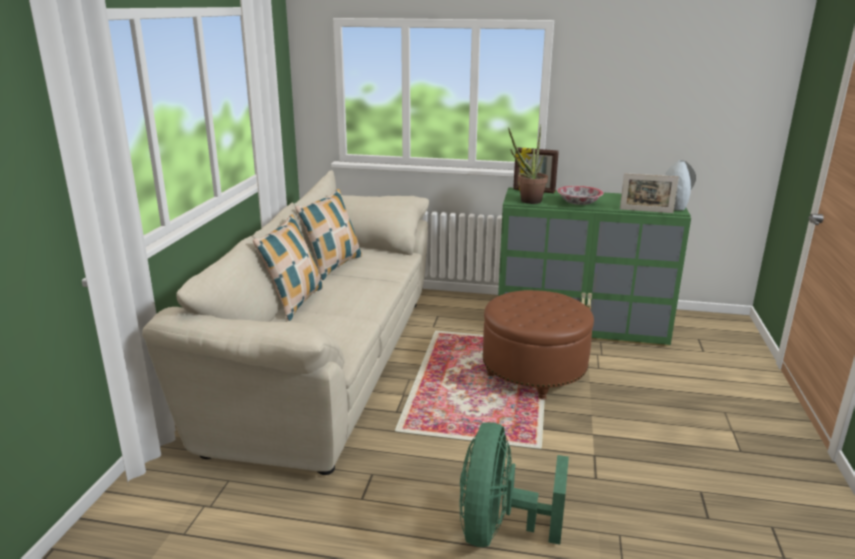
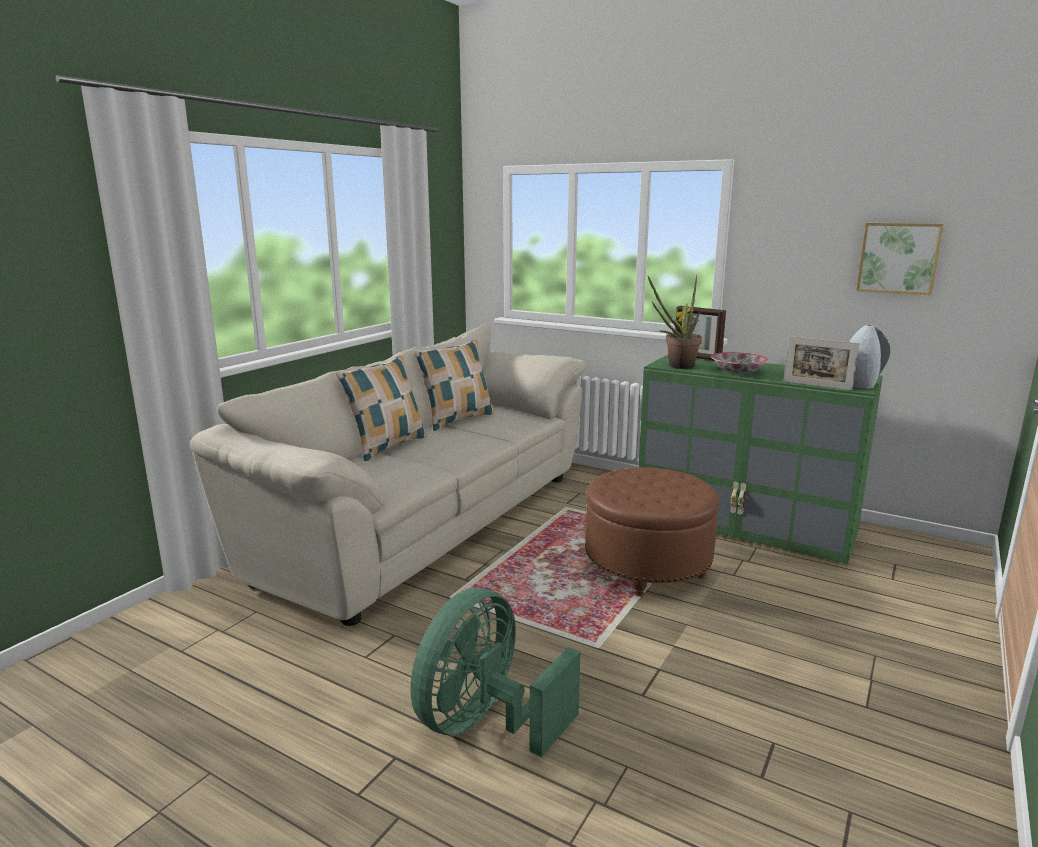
camera: 20 degrees right, 5 degrees down
none -> picture [856,223,944,295]

